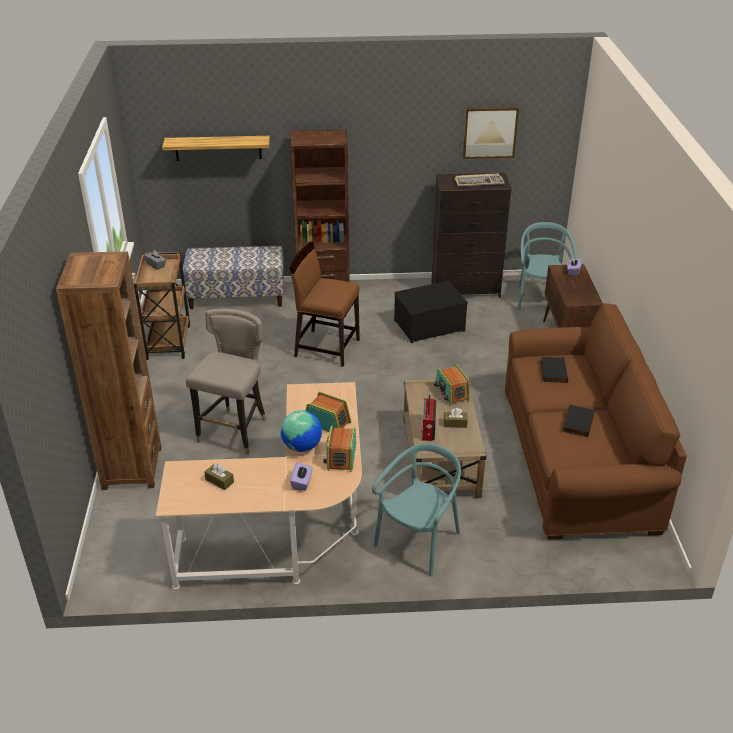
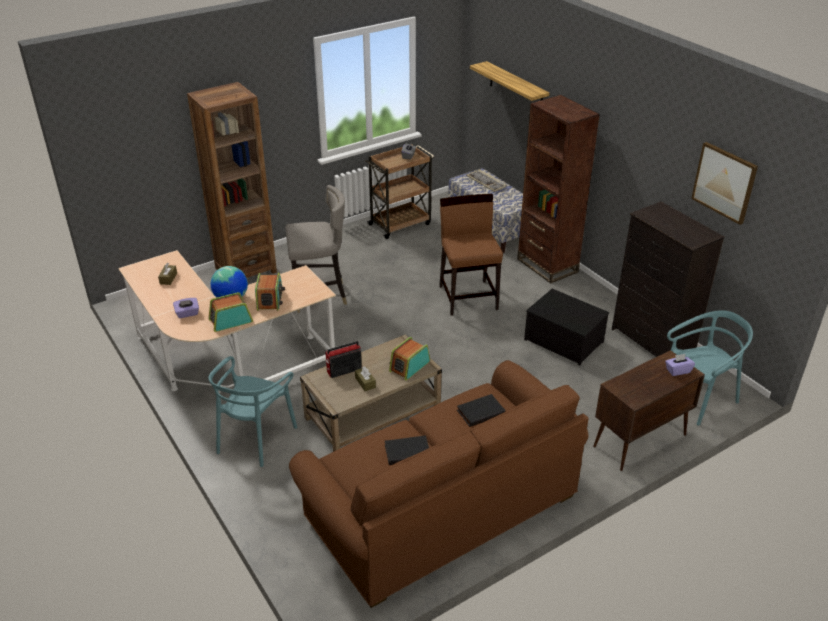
camera: 60 degrees right, 0 degrees up
turquoise chair [372,443,461,577] -> turquoise chair turned 105 degrees clockwise [208,356,297,467]
keyboard [455,173,505,186] -> keyboard moved to [466,169,507,192]

